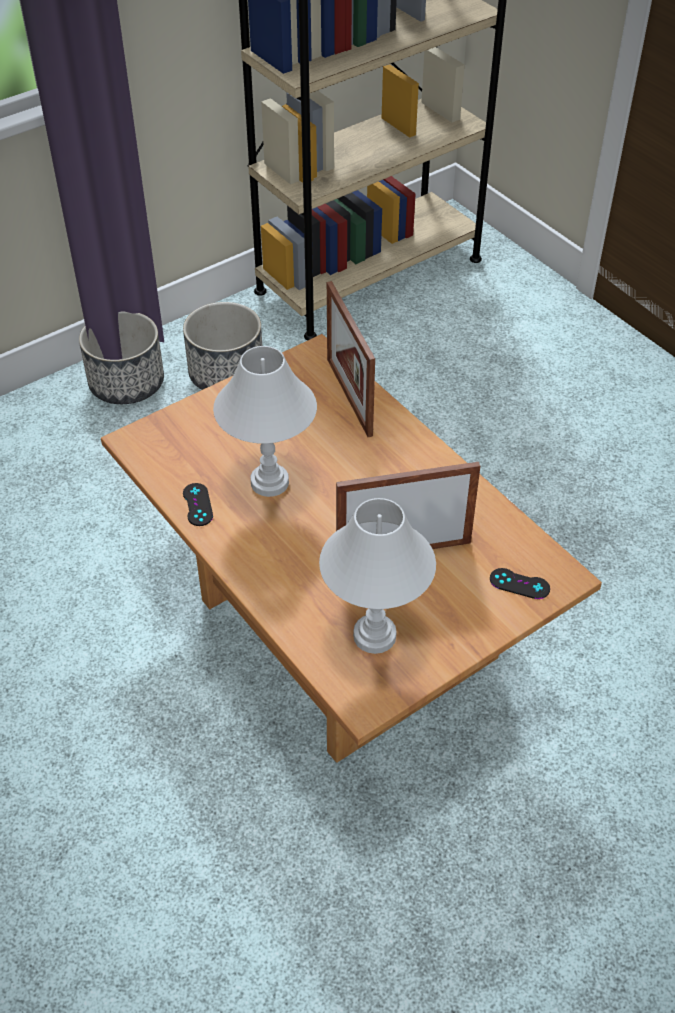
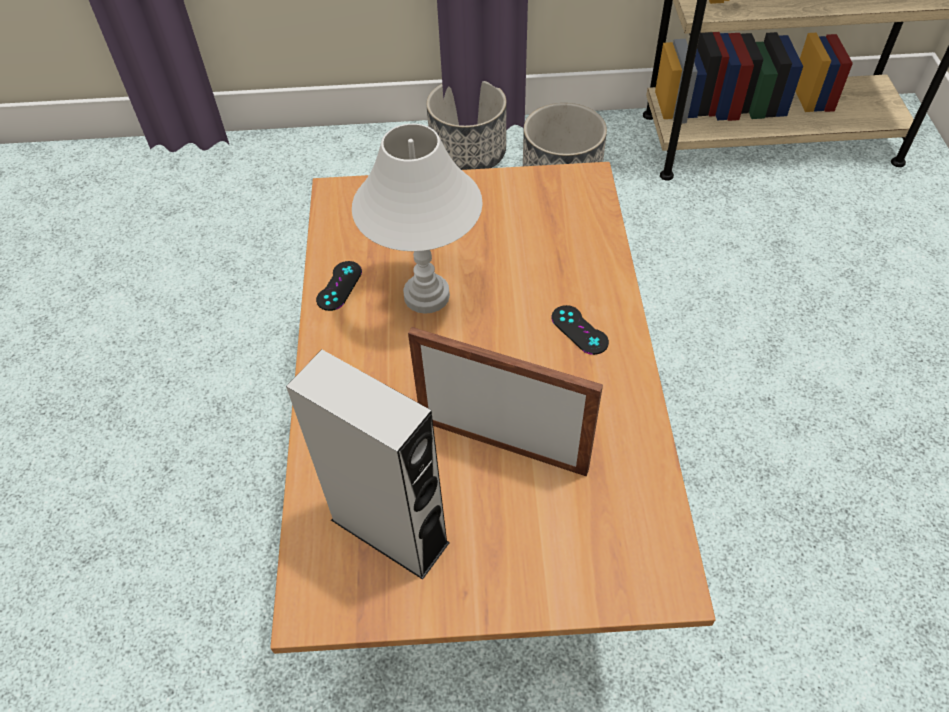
camera: 35 degrees right, 5 degrees up
white table lamp [319,498,436,654] -> grey speaker [286,350,450,580]
picture frame [327,281,375,437] -> none
black game controller [490,568,550,599] -> black game controller moved to [551,305,609,355]

